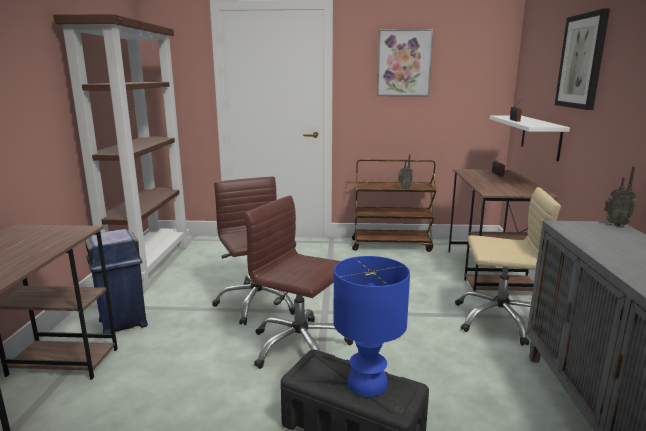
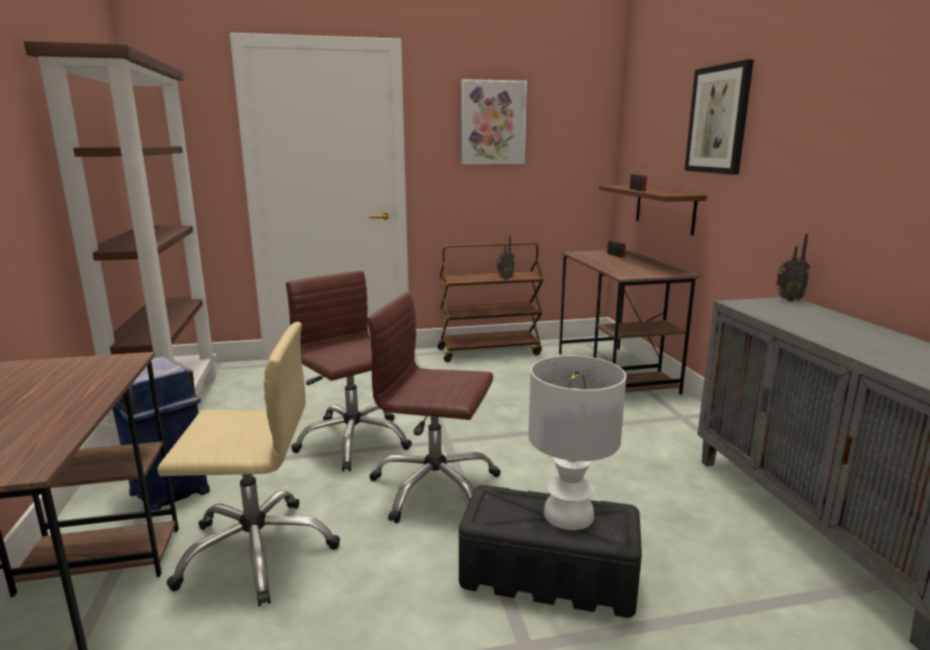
camera: 15 degrees left, 0 degrees up
blue table lamp [333,256,410,397] -> white table lamp [528,356,626,530]
beige office chair [455,187,561,346] -> beige office chair moved to [157,322,340,606]
white shelf [489,115,570,161] -> brown shelf [599,185,707,236]

